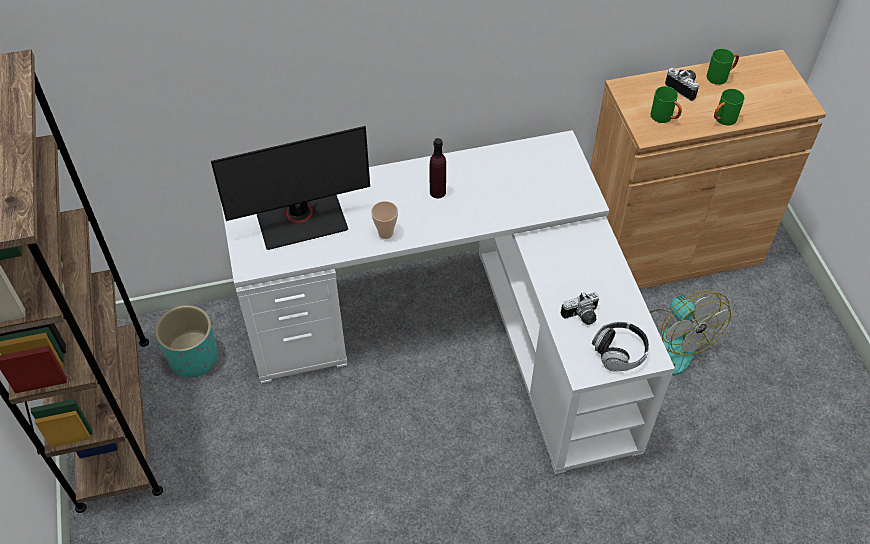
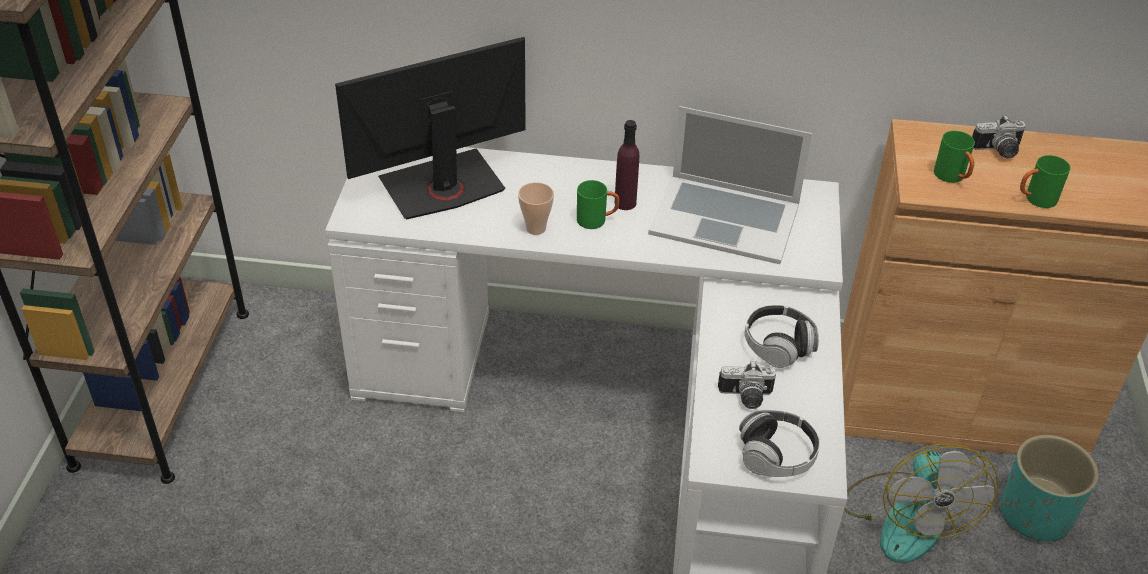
camera: 20 degrees right, 10 degrees down
turquoise planter [155,305,218,378] -> turquoise planter moved to [1000,435,1099,541]
monitor [211,126,370,250] -> monitor turned 150 degrees clockwise [335,37,526,219]
camera [665,68,699,101] -> camera turned 105 degrees clockwise [972,115,1026,159]
green mug [707,49,739,85] -> green mug moved to [577,180,619,229]
none -> laptop [648,106,812,264]
none -> headphones [745,305,819,368]

